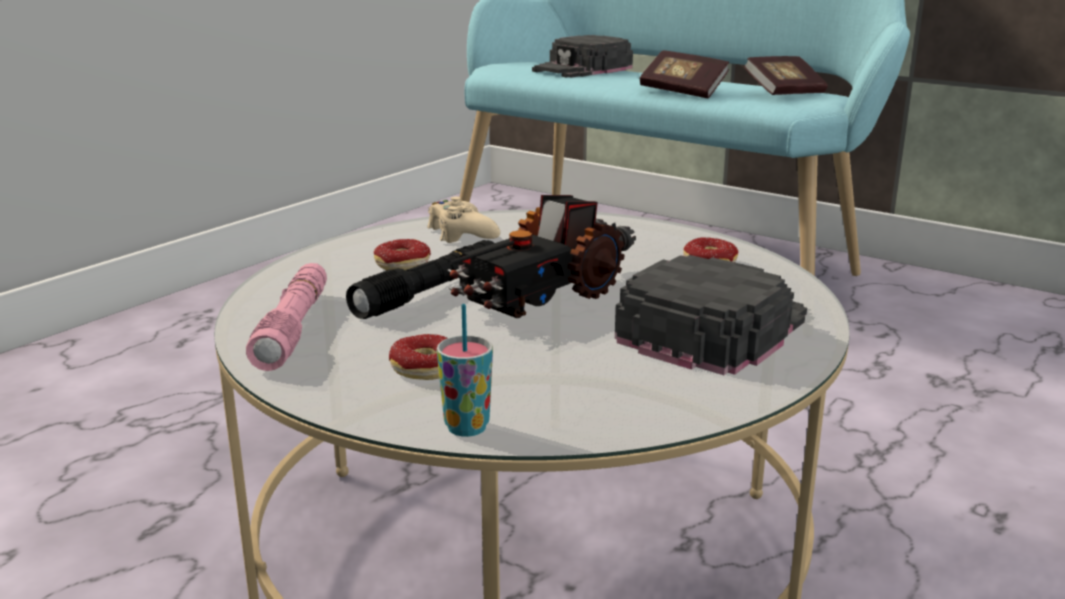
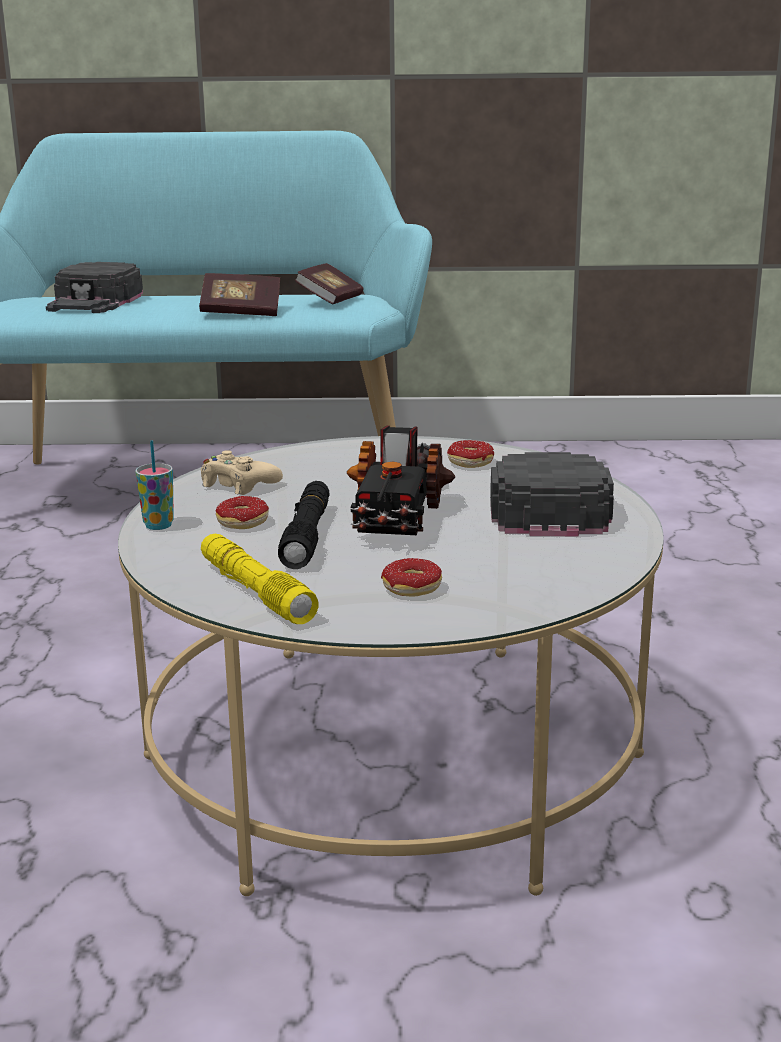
camera: 35 degrees left, 0 degrees up
pink flashlight [246,263,327,371] -> yellow flashlight [201,533,319,624]
cup [437,304,493,437] -> cup moved to [135,440,174,530]

